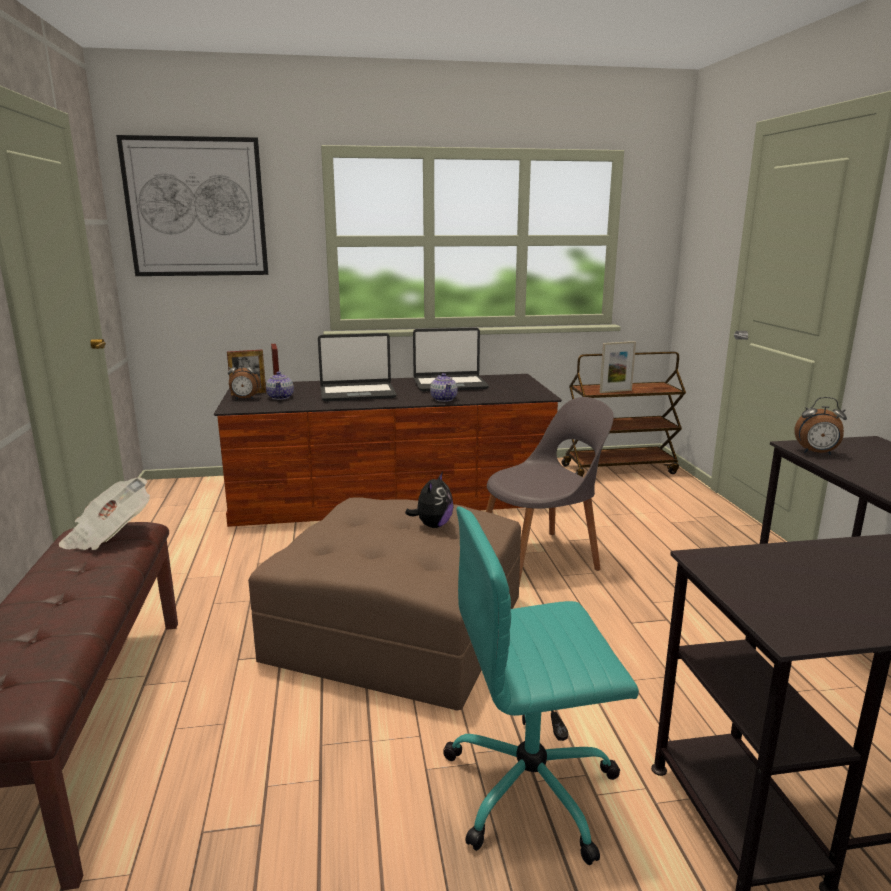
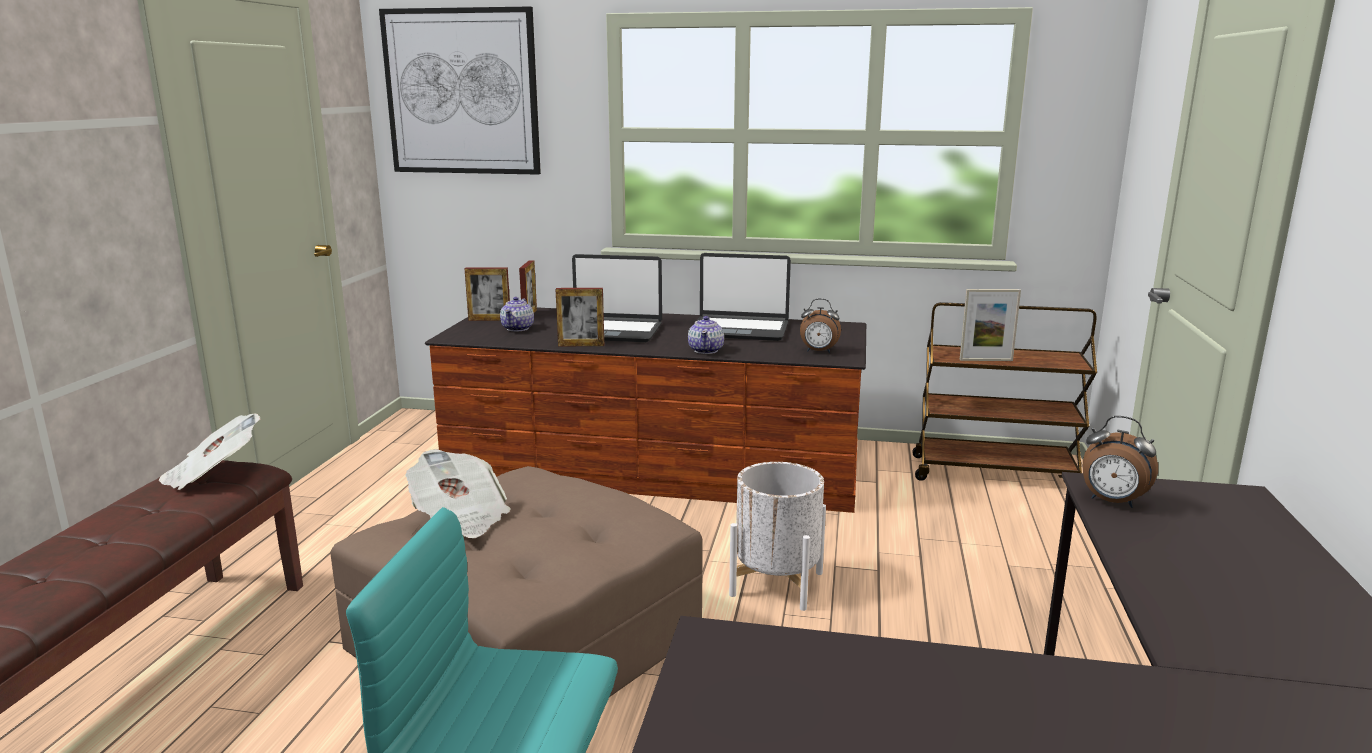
camera: 20 degrees right, 0 degrees up
alarm clock [228,359,260,400] -> alarm clock moved to [800,299,841,353]
plush toy [405,472,454,528] -> none
grey chair [486,397,614,586] -> white planter [729,462,826,611]
none -> newspaper [405,449,511,538]
none -> picture frame [556,288,604,346]

